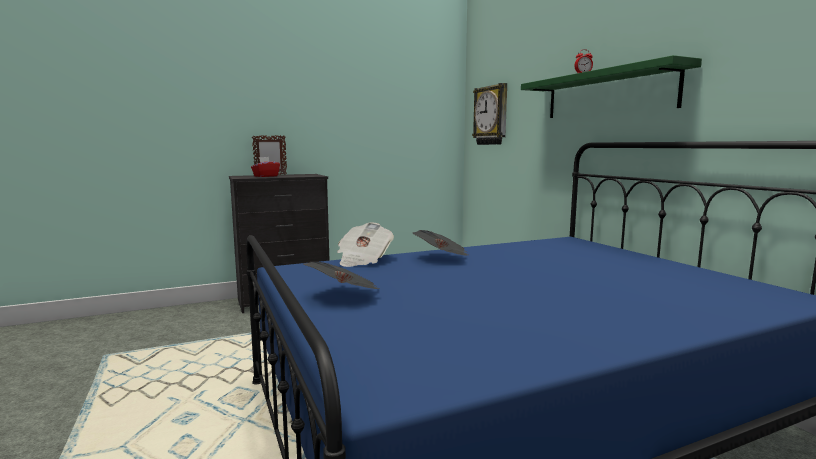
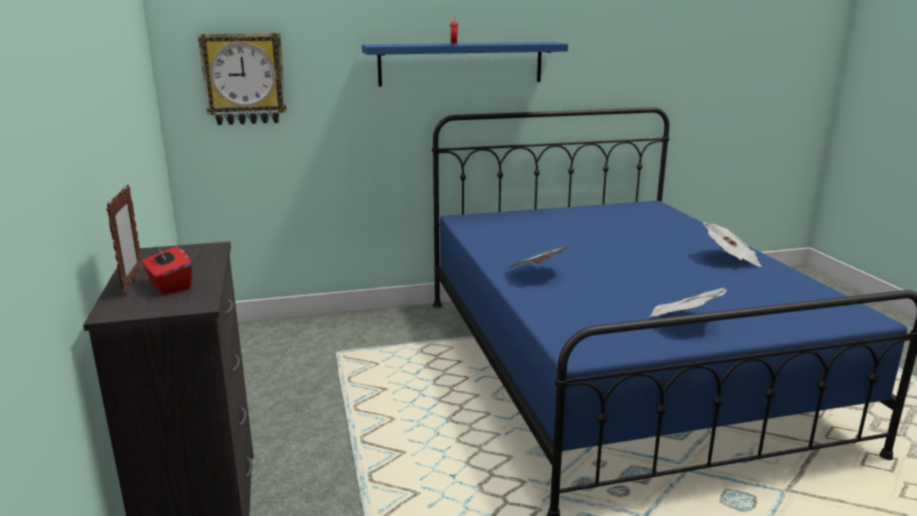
camera: 80 degrees left, 10 degrees up
newspaper [338,222,394,267] -> newspaper moved to [703,222,762,267]
green shelf [521,55,702,118] -> blue shelf [362,42,568,86]

